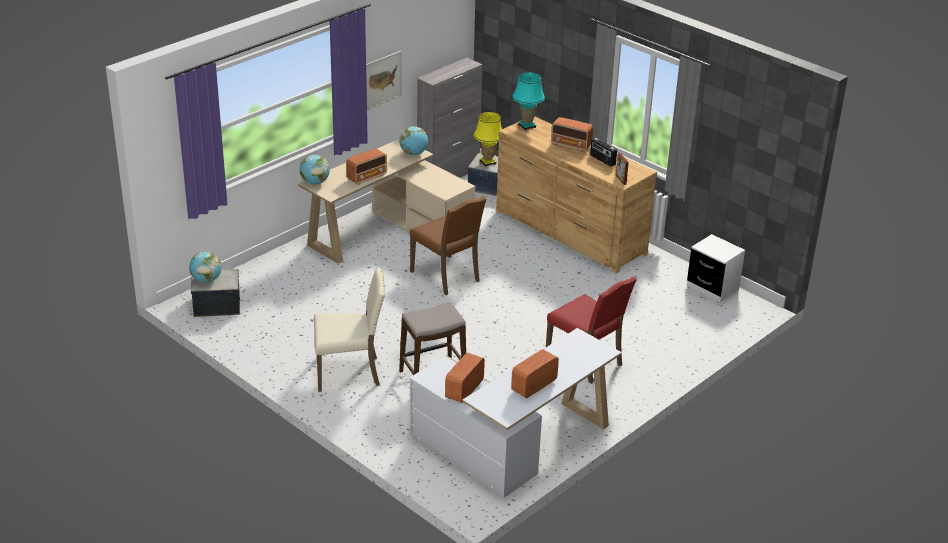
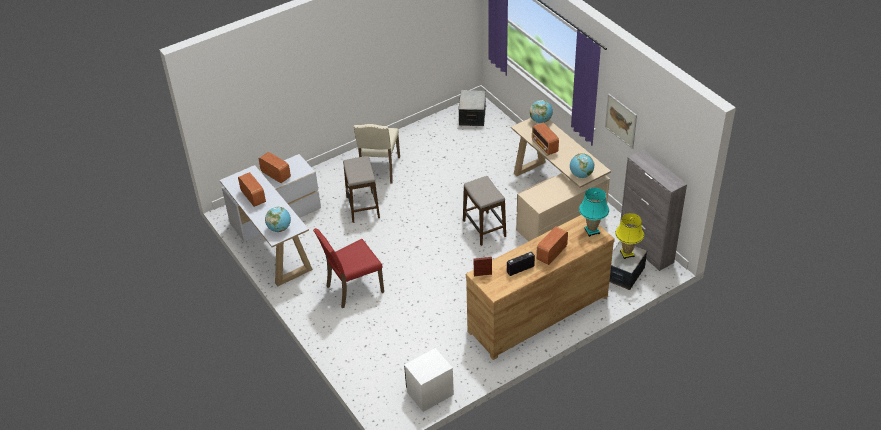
camera: 105 degrees right, 10 degrees up
globe [189,251,222,283] -> globe moved to [265,207,291,232]
brown chair [410,196,487,295] -> stool [463,176,506,246]

